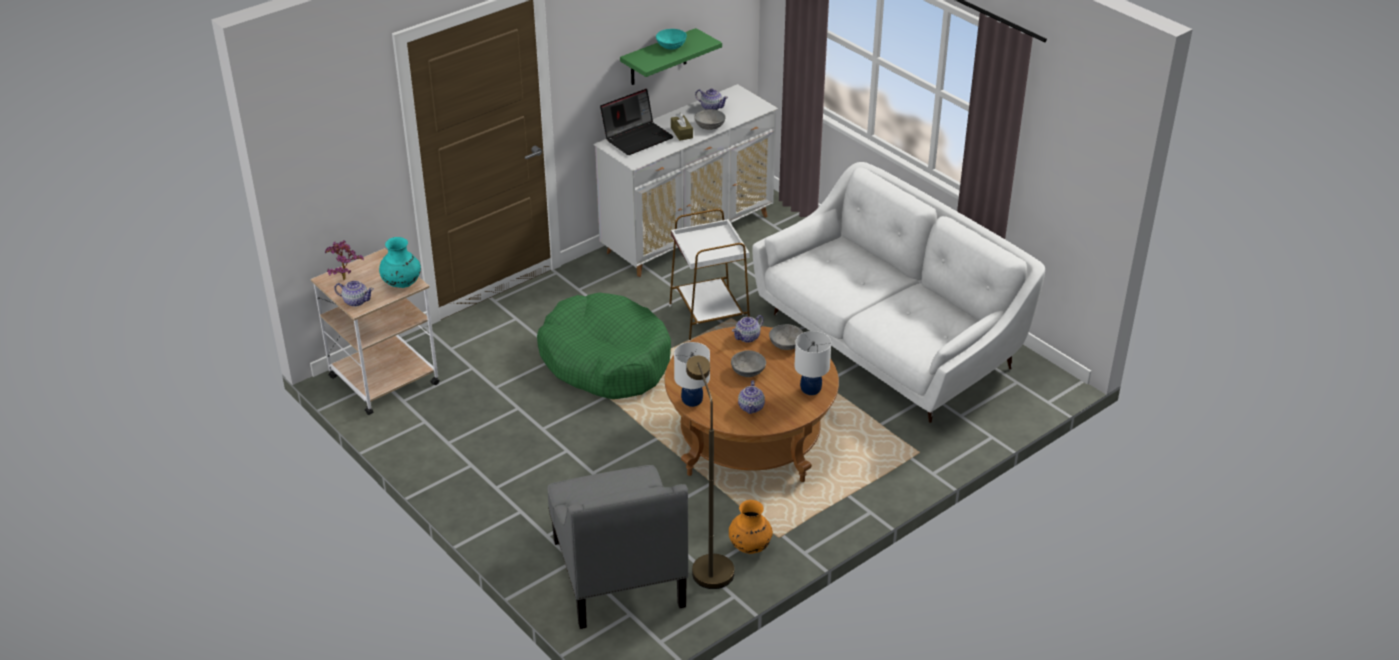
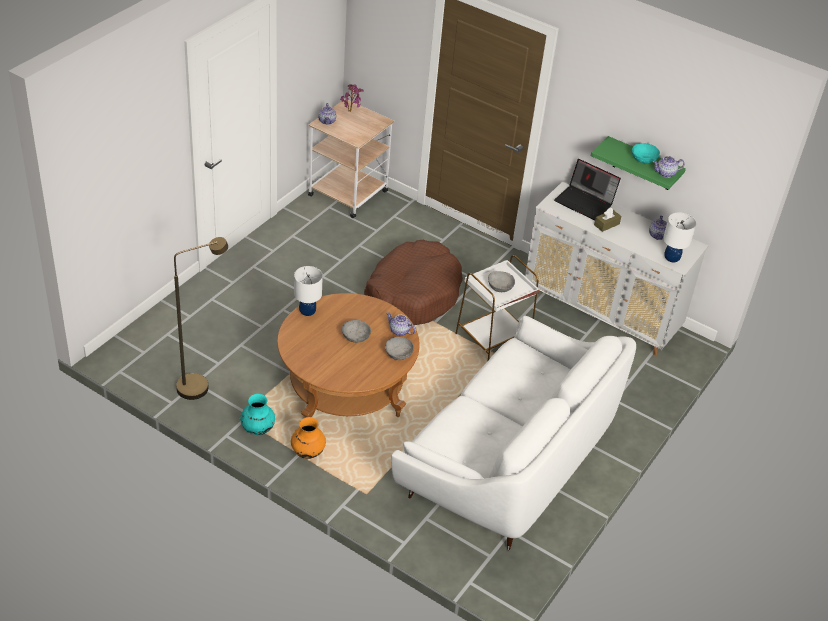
camera: 70 degrees right, 5 degrees up
turquoise vase [379,237,421,288] -> turquoise vase moved to [240,394,275,435]
green dog bed [537,292,671,399] -> brown dog bed [364,240,463,325]
grey armchair [547,465,689,629] -> none
grey bowl [694,109,725,130] -> grey bowl moved to [488,271,515,292]
orange vase [729,500,773,554] -> orange vase moved to [291,417,326,459]
teapot [738,380,765,414] -> teapot moved to [653,156,685,178]
white table lamp [794,331,831,395] -> white table lamp moved to [663,212,696,262]

